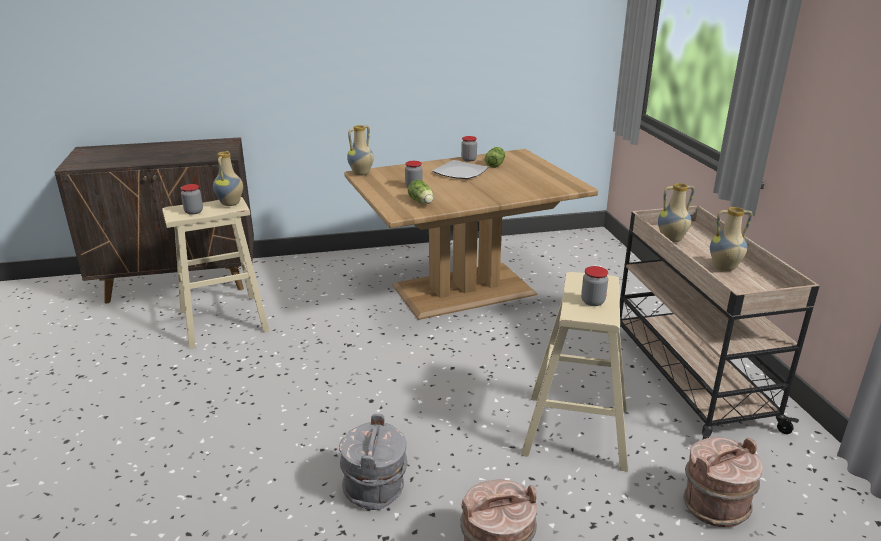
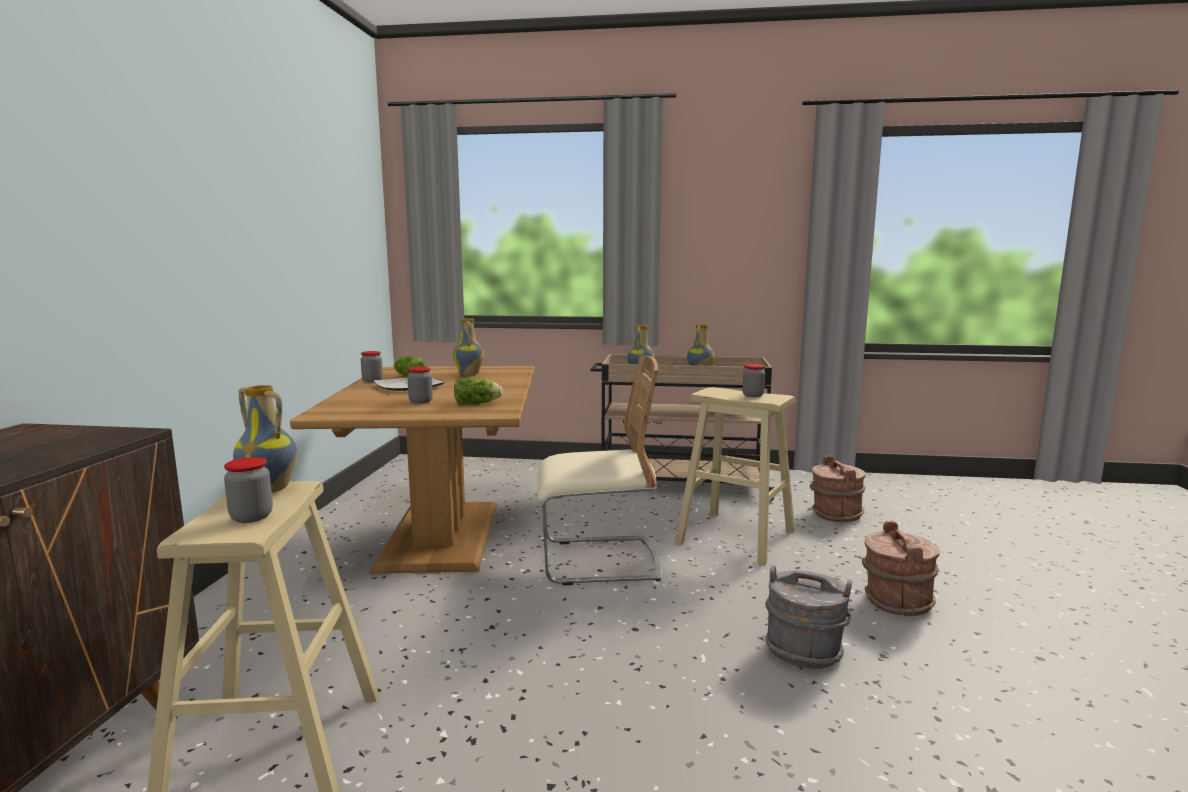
camera: 70 degrees left, 15 degrees down
vase [347,125,374,176] -> vase moved to [453,318,484,375]
none -> beige chair [537,356,662,585]

